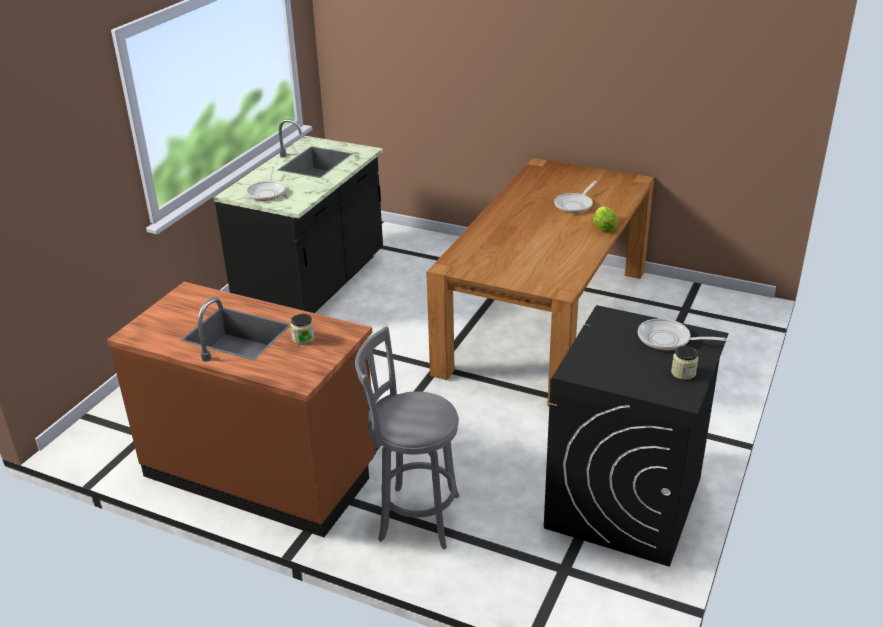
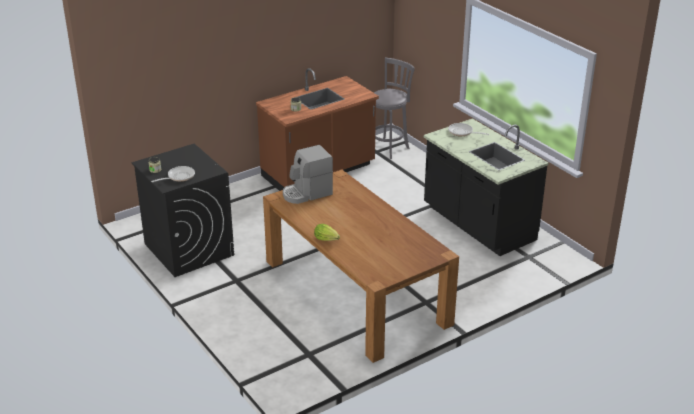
camera: 120 degrees right, 0 degrees up
grey stool [355,326,460,550] -> grey stool moved to [374,57,415,159]
frying pan [554,181,597,213] -> none
none -> coffee machine [283,145,333,204]

